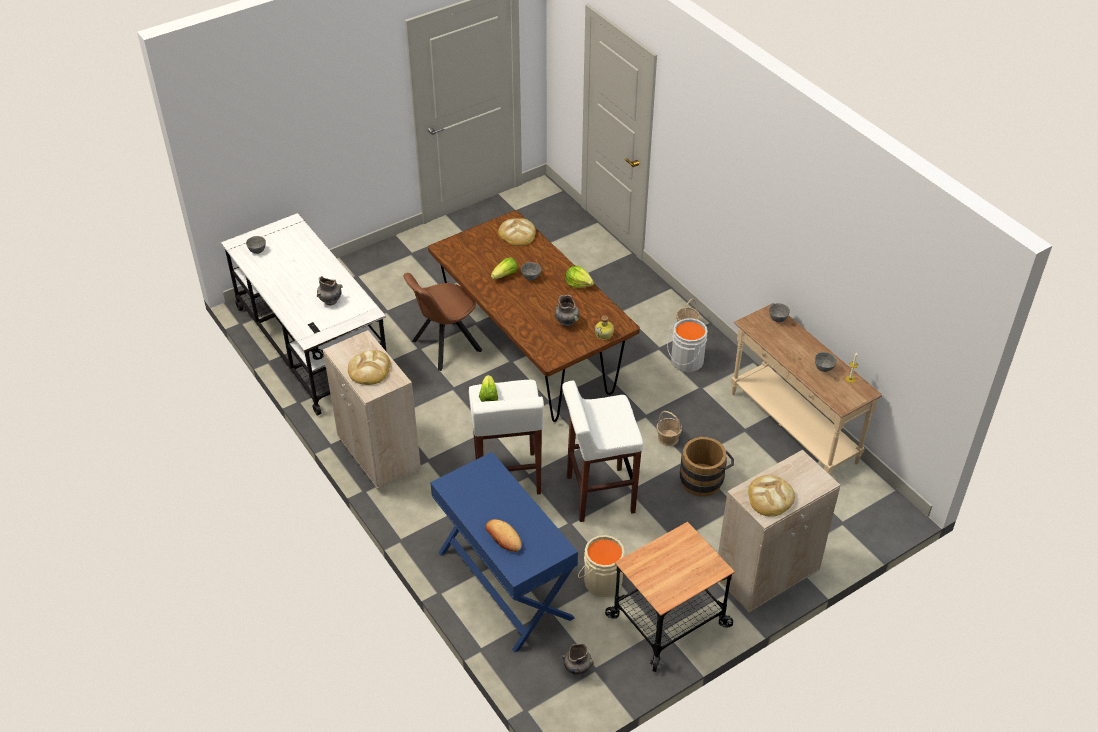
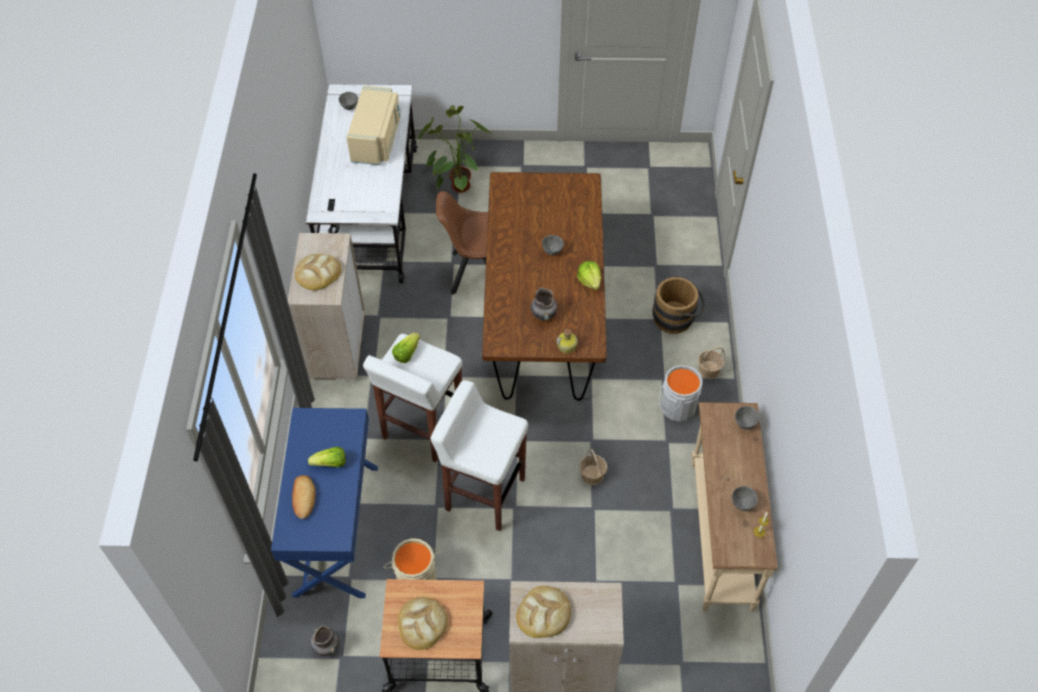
camera: 35 degrees right, 10 degrees up
grey vase [317,276,343,305] -> none
lettuce [491,257,518,280] -> lettuce moved to [308,447,346,467]
bread [498,218,536,246] -> bread moved to [398,597,448,650]
brown bucket [680,437,734,497] -> brown bucket moved to [652,275,705,334]
none -> beige microwave [347,85,400,165]
none -> potted plant [418,105,492,193]

